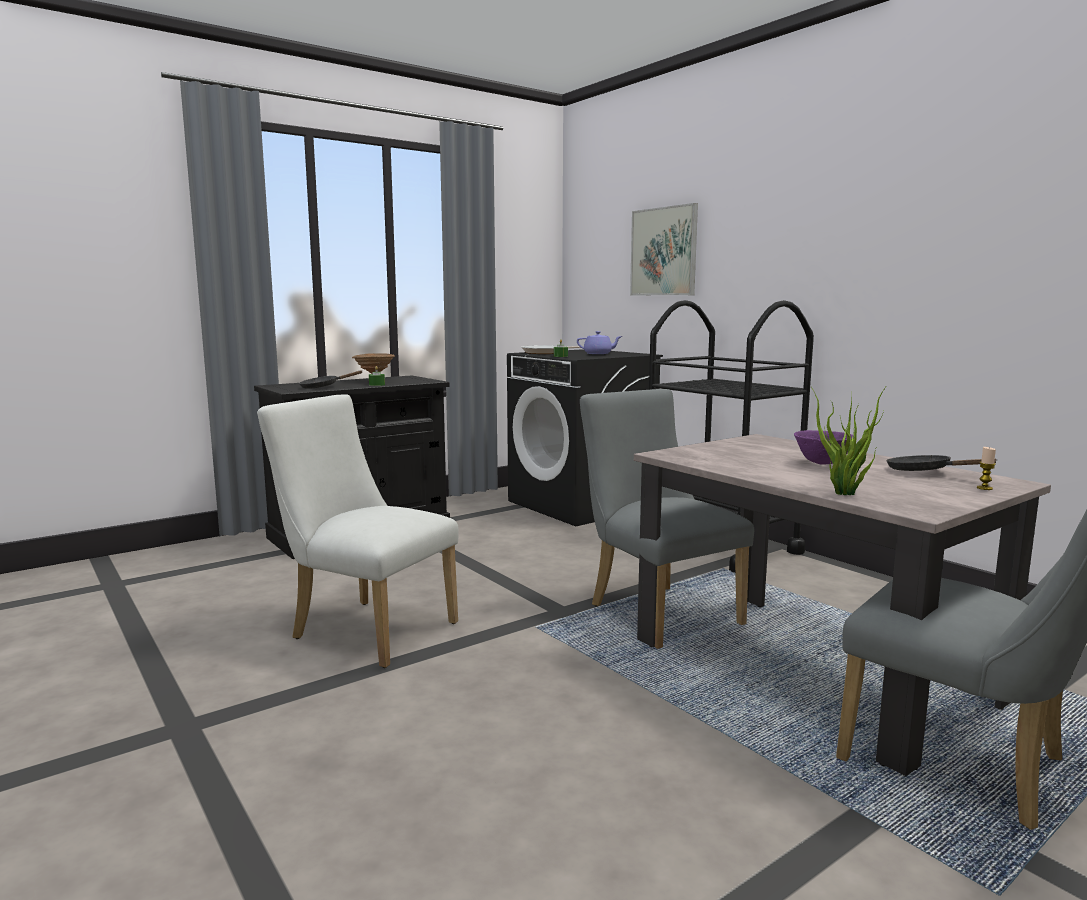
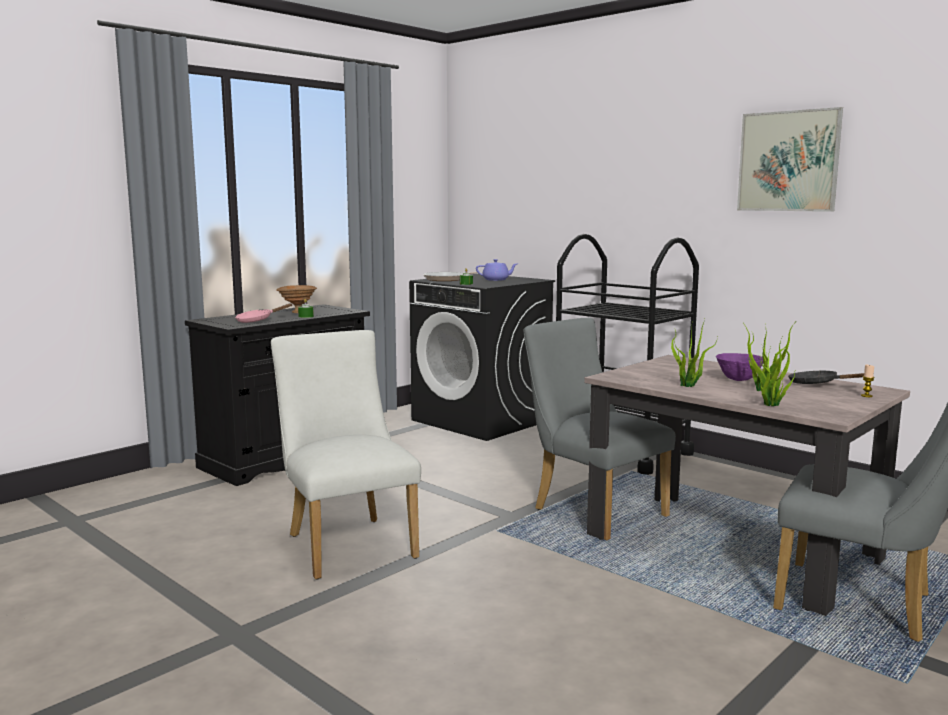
camera: 10 degrees left, 0 degrees up
white chair [257,394,459,668] -> white chair turned 45 degrees clockwise [271,330,421,580]
black frying pan [299,370,362,389] -> pink frying pan [235,303,292,323]
picture [630,203,698,295] -> picture moved to [737,107,843,212]
none -> potted plant [671,319,718,387]

